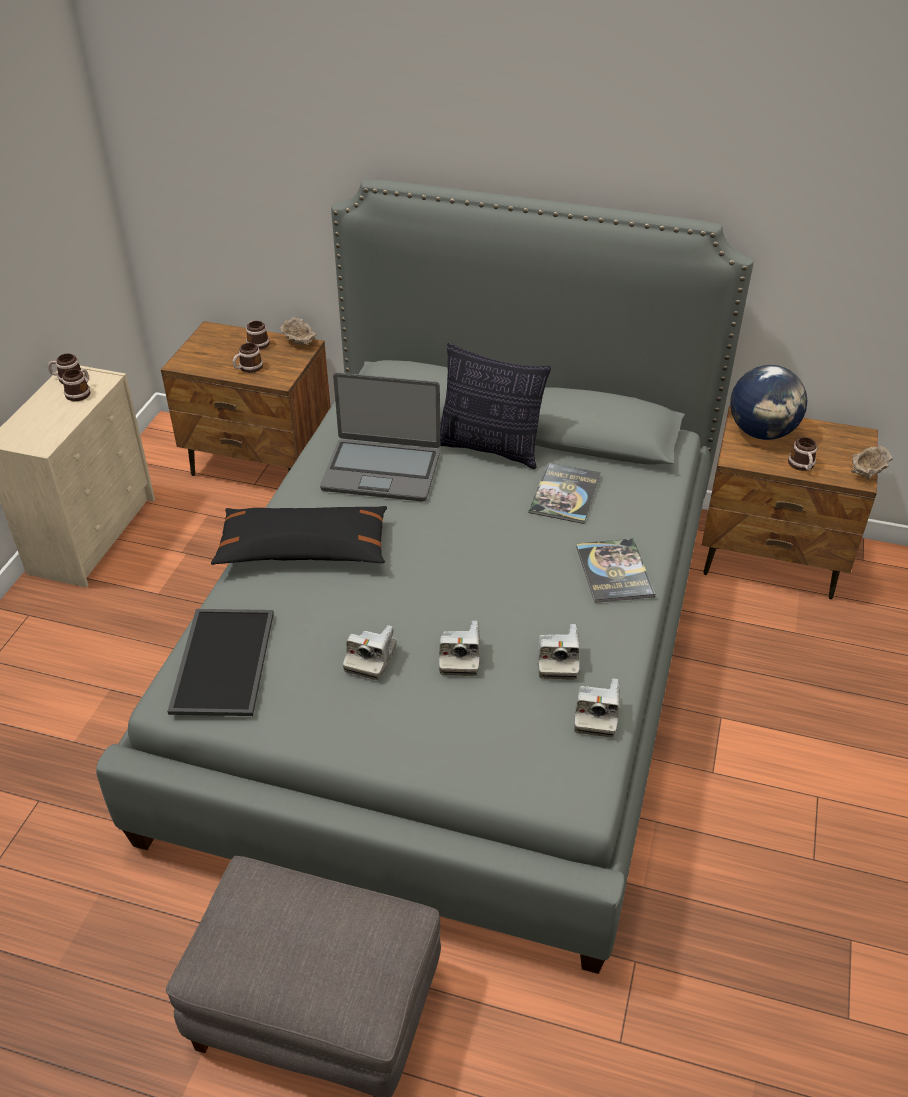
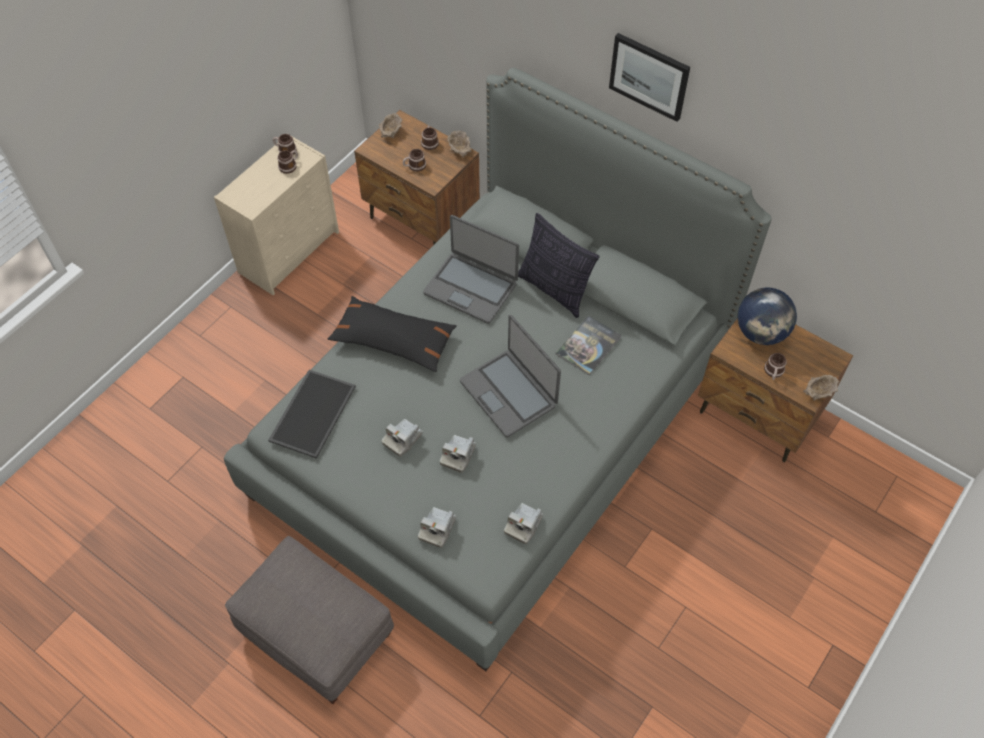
camera: 20 degrees right, 15 degrees up
camera [538,624,580,680] -> camera moved to [418,507,456,548]
book [576,538,655,603] -> none
none -> beige bowl [379,113,403,138]
none -> laptop [460,315,561,437]
none -> picture [609,33,690,122]

